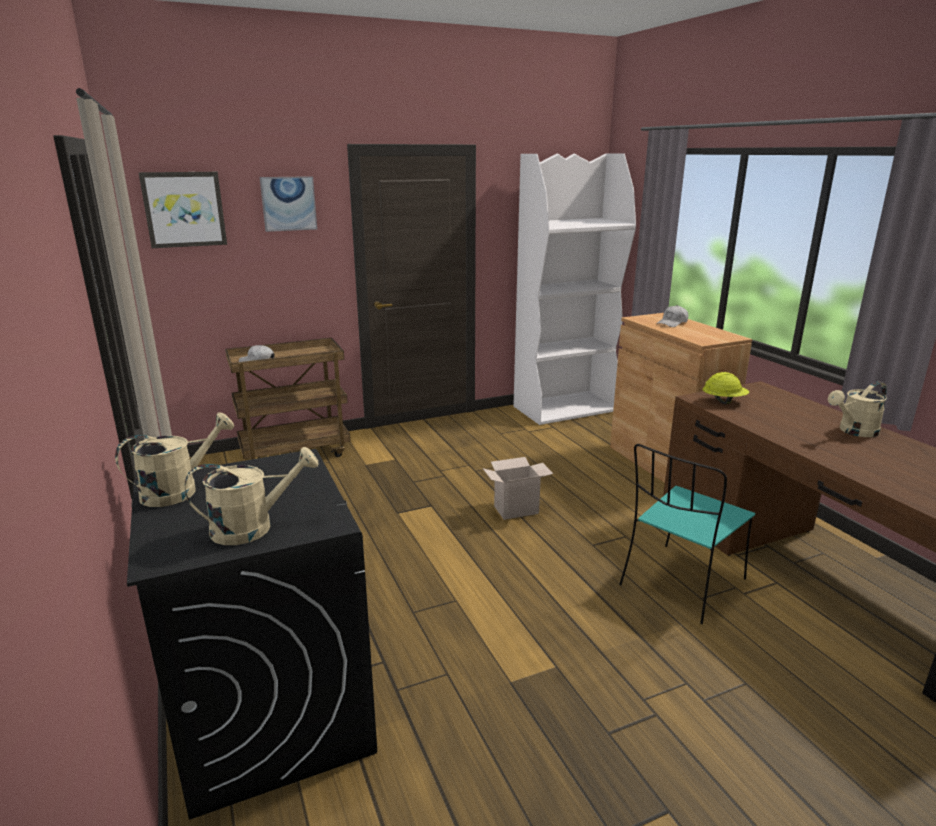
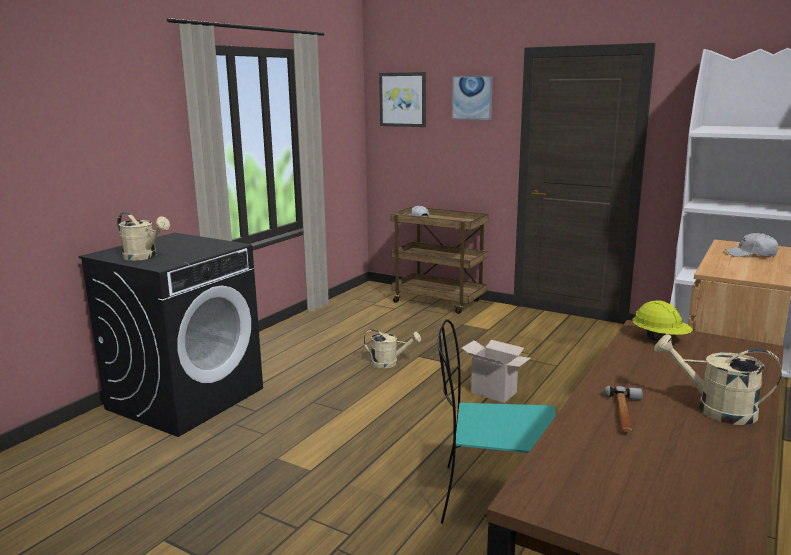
camera: 55 degrees right, 5 degrees down
beige watering can [115,412,234,507] -> beige watering can moved to [364,329,421,368]
none -> hammer [604,386,643,432]

